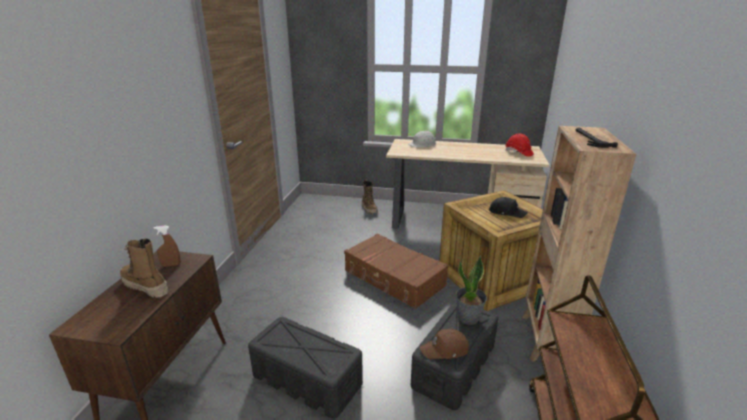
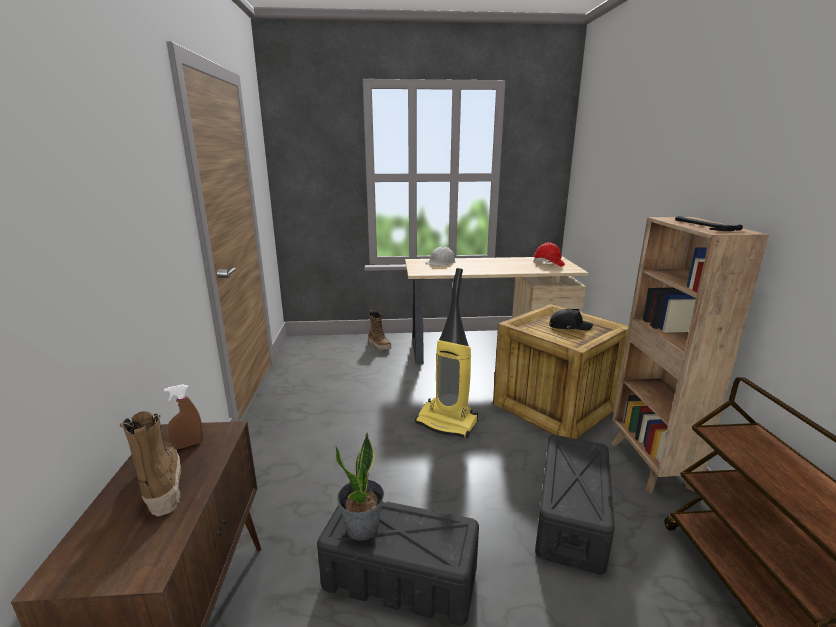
camera: 15 degrees left, 5 degrees down
boot [120,238,169,298] -> boot turned 45 degrees clockwise [120,411,181,517]
brown suitcase [344,234,449,309] -> vacuum cleaner [415,268,478,438]
brown cap [420,329,469,359] -> none
potted plant [456,256,487,325] -> potted plant moved to [335,432,384,541]

